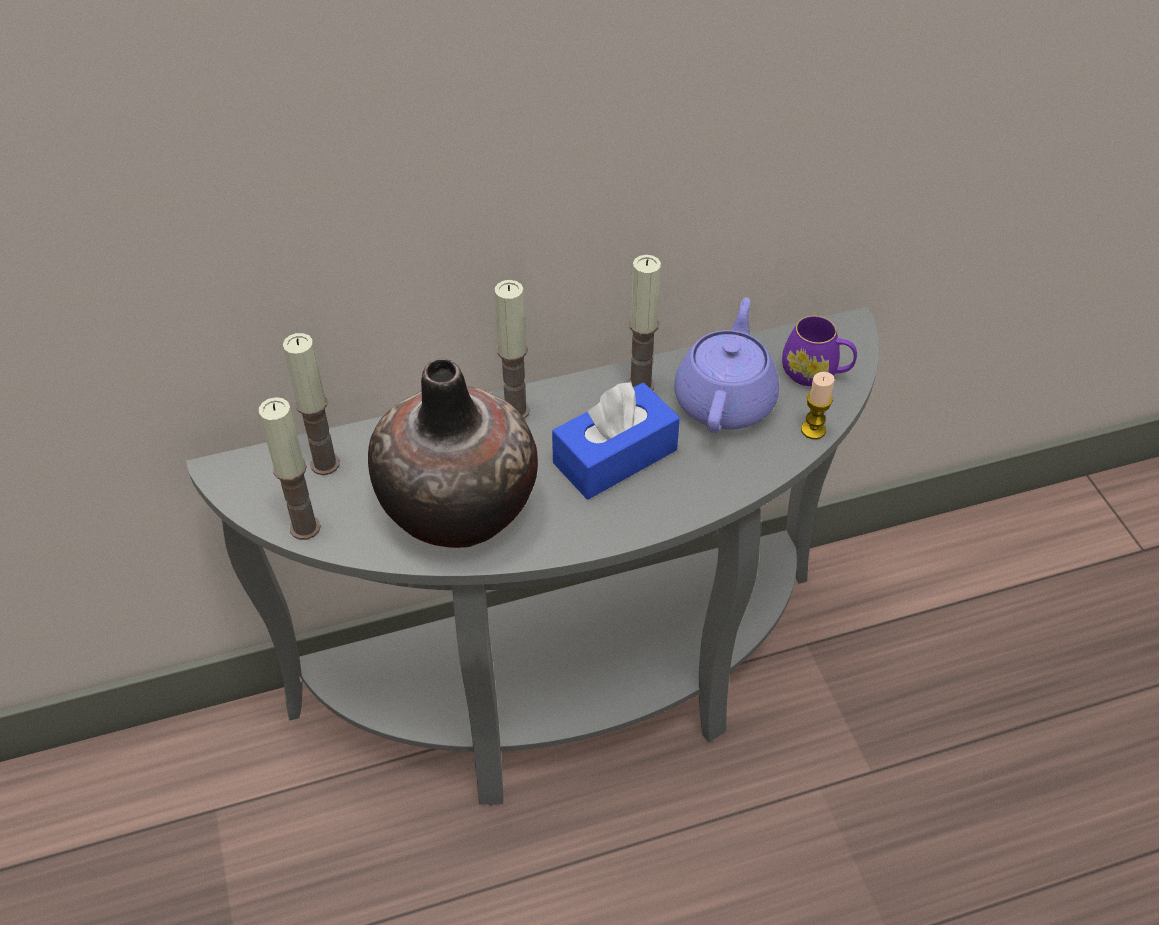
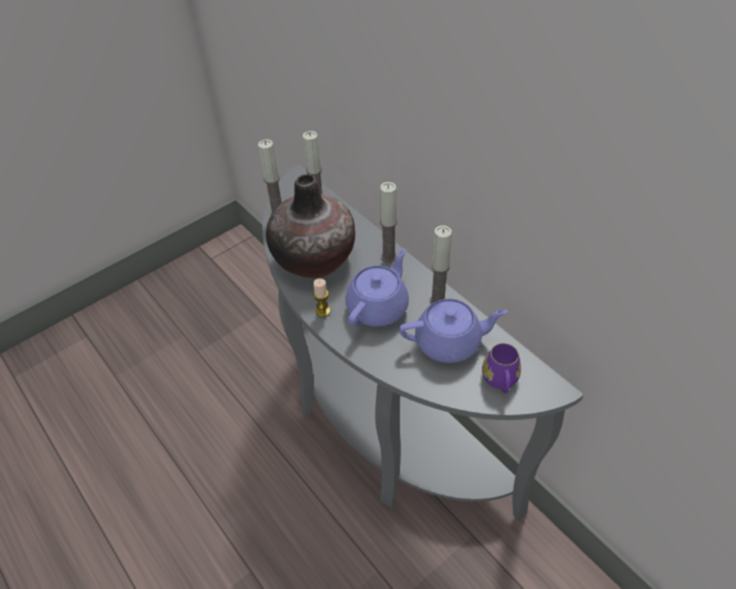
camera: 70 degrees right, 0 degrees up
blue tissue box [552,381,680,500] -> purple teapot [345,249,409,327]
candle [801,372,834,439] -> candle moved to [313,279,330,317]

